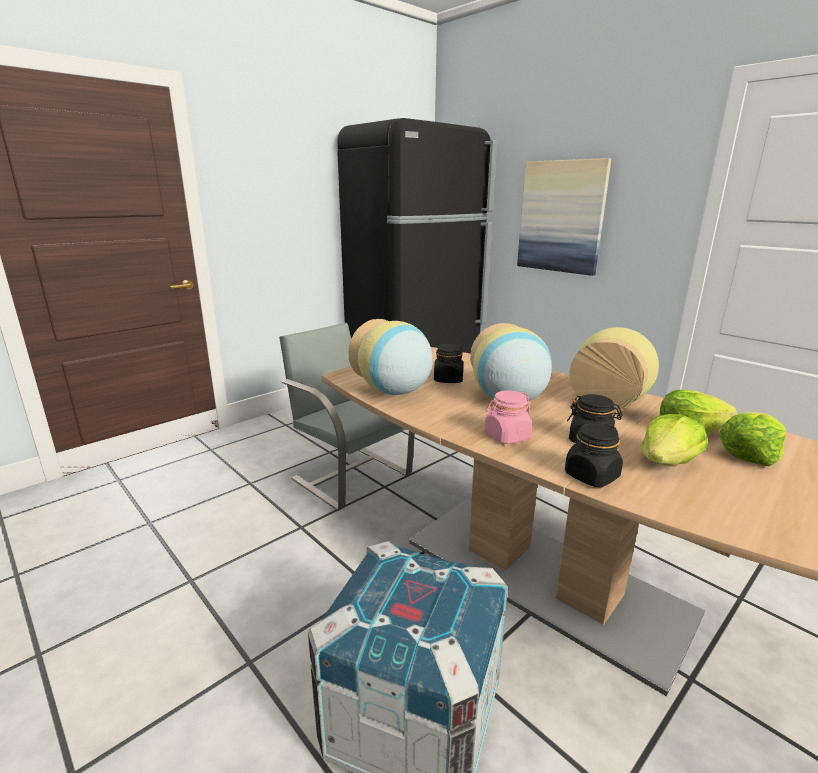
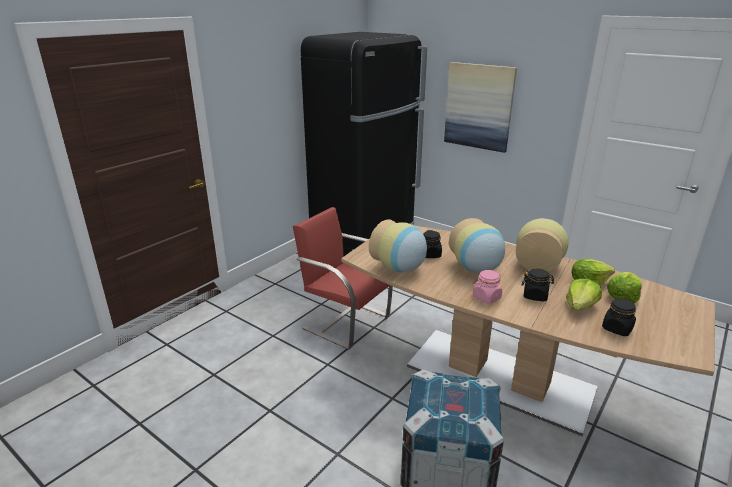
camera: 10 degrees left, 5 degrees up
grey chair [279,323,415,511] -> red chair [293,207,393,350]
black jar [565,423,623,487] -> black jar moved to [602,298,636,336]

